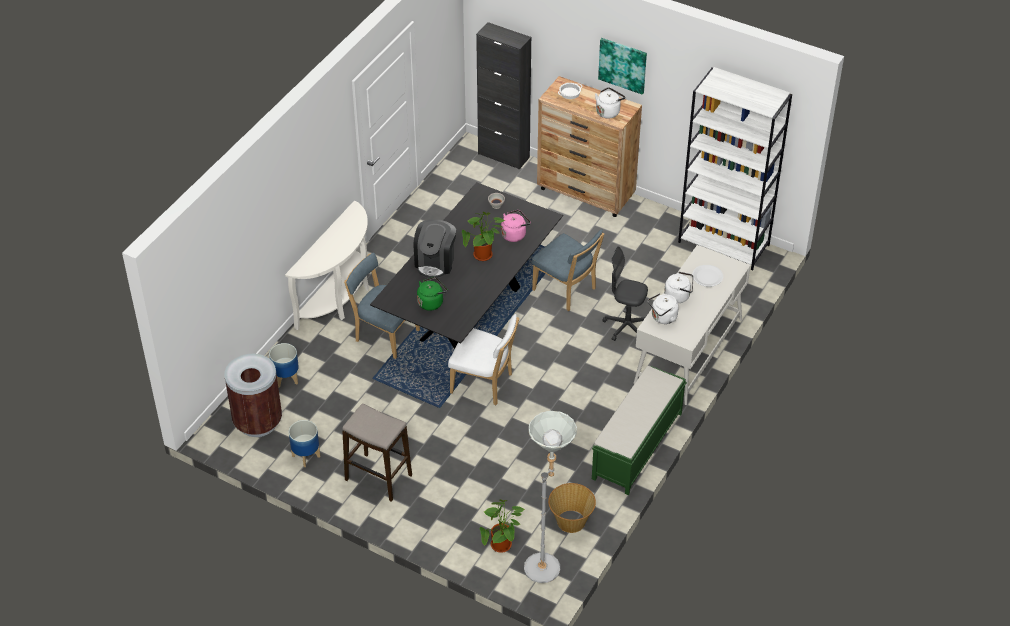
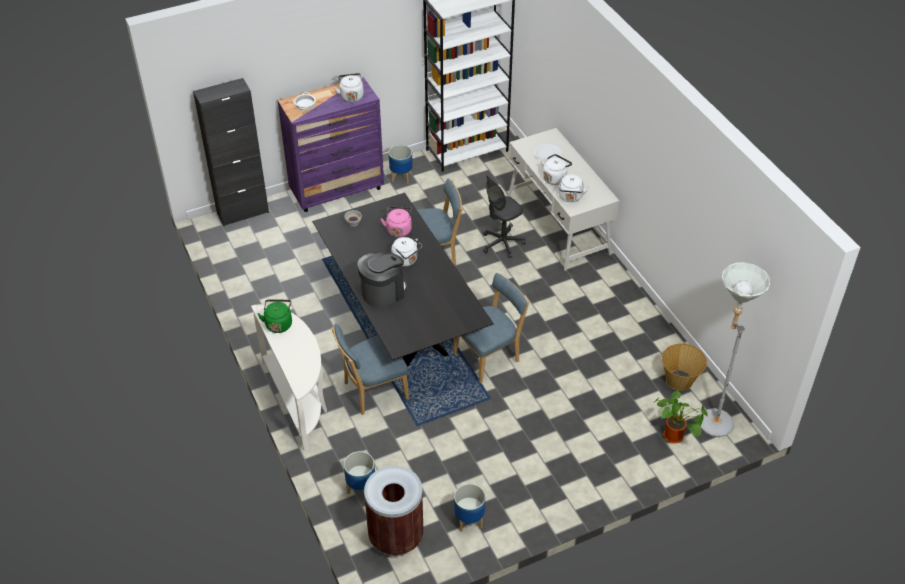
camera: 55 degrees left, 0 degrees up
stool [342,403,412,502] -> none
coffee machine [414,219,456,278] -> coffee machine turned 90 degrees counterclockwise [357,252,407,308]
green kettle [417,277,448,311] -> green kettle moved to [257,300,292,333]
white chair [448,314,519,405] -> blue chair [453,273,529,383]
potted plant [462,212,505,261] -> white kettle [391,237,422,267]
brown dresser [537,76,642,217] -> purple dresser [278,77,384,212]
green bench [592,366,687,495] -> none
picture [598,38,647,95] -> none
none -> planter [389,145,413,184]

